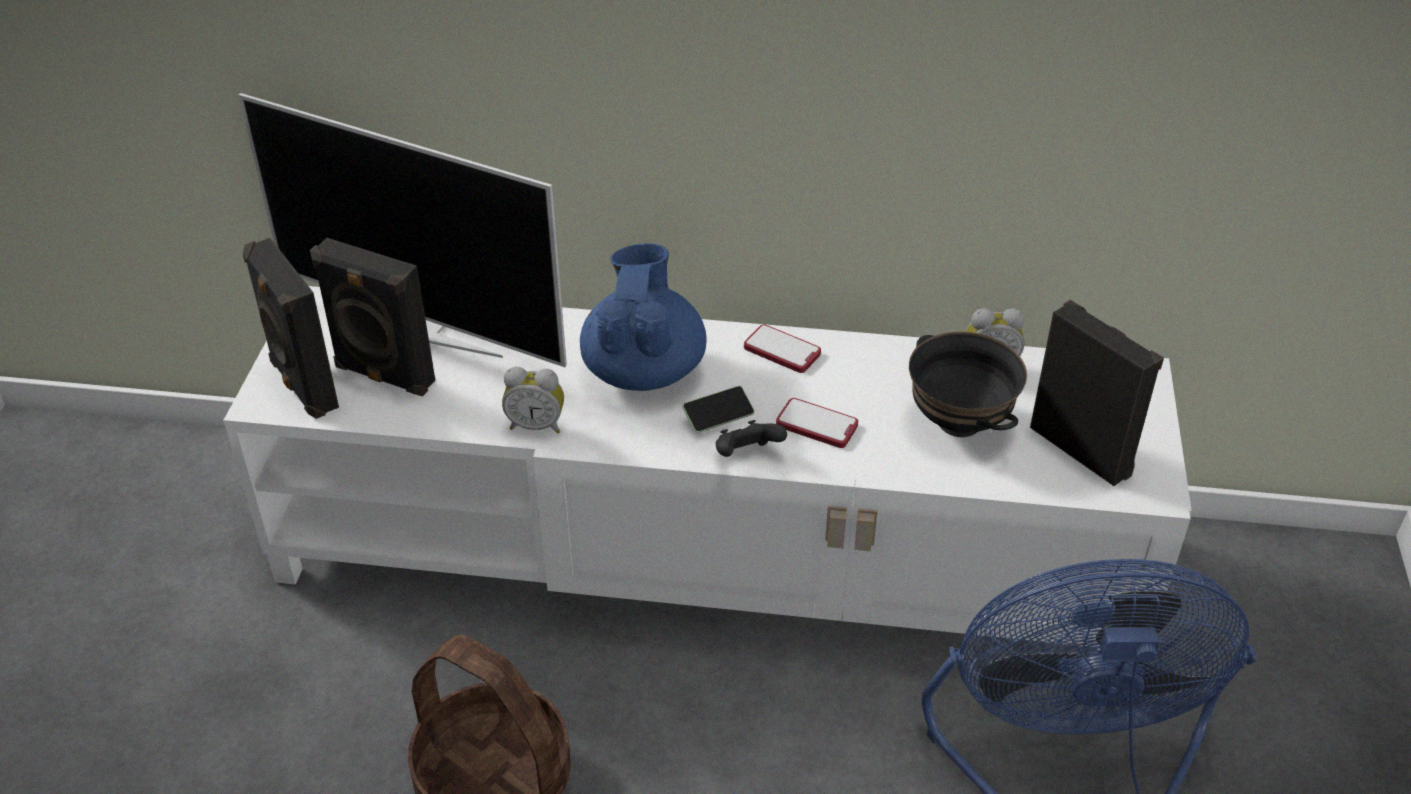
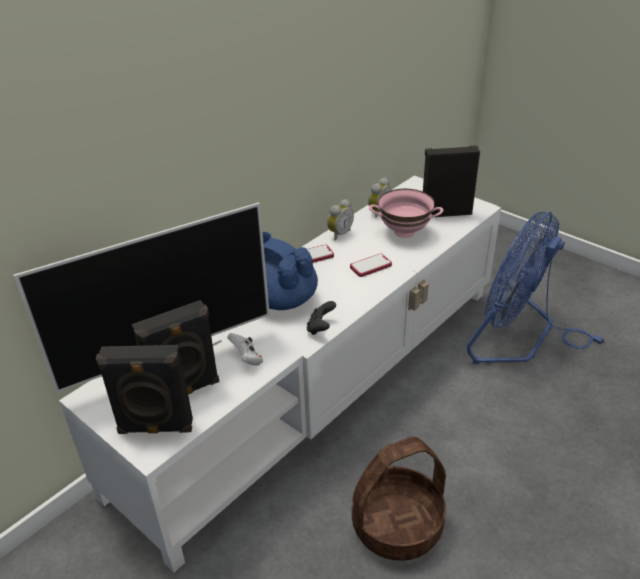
camera: 55 degrees left, 5 degrees down
alarm clock [502,367,564,433] -> alarm clock moved to [327,199,354,240]
phone [682,386,755,433] -> none
black game controller [716,420,787,457] -> black game controller moved to [307,301,336,335]
black bowl [909,332,1027,437] -> pink bowl [369,189,444,238]
none -> white game controller [227,333,263,366]

